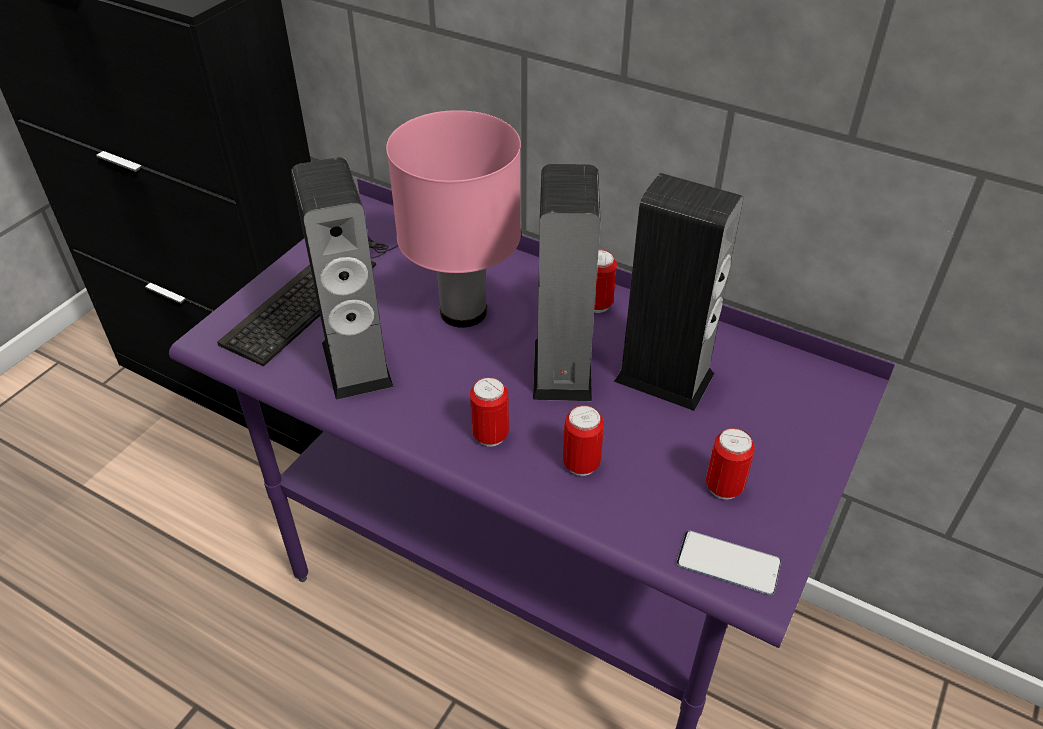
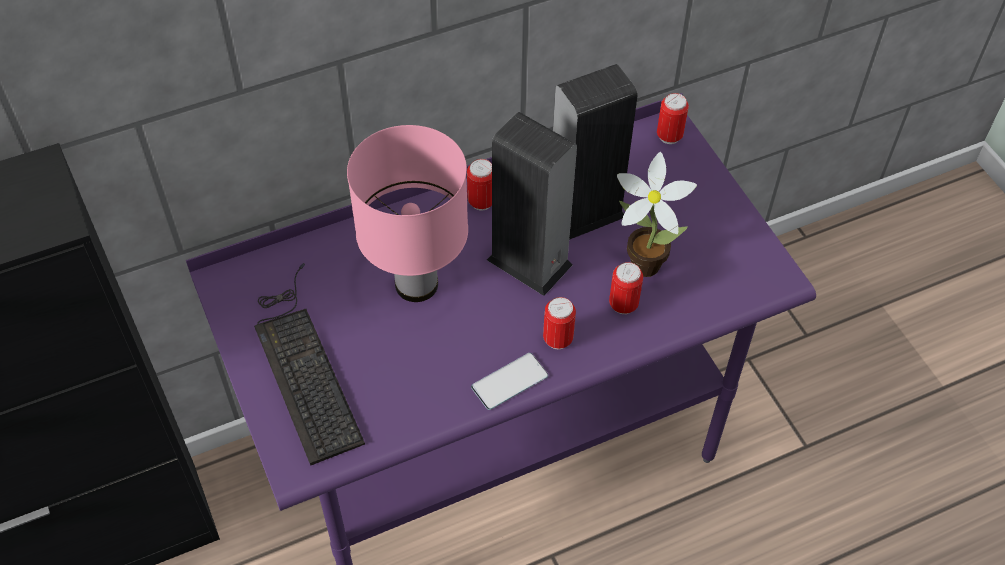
camera: 55 degrees left, 10 degrees up
speaker [291,157,394,400] -> none
phone [676,530,781,595] -> phone moved to [471,353,548,410]
can [706,428,755,500] -> can moved to [657,93,689,144]
none -> potted plant [617,152,697,277]

